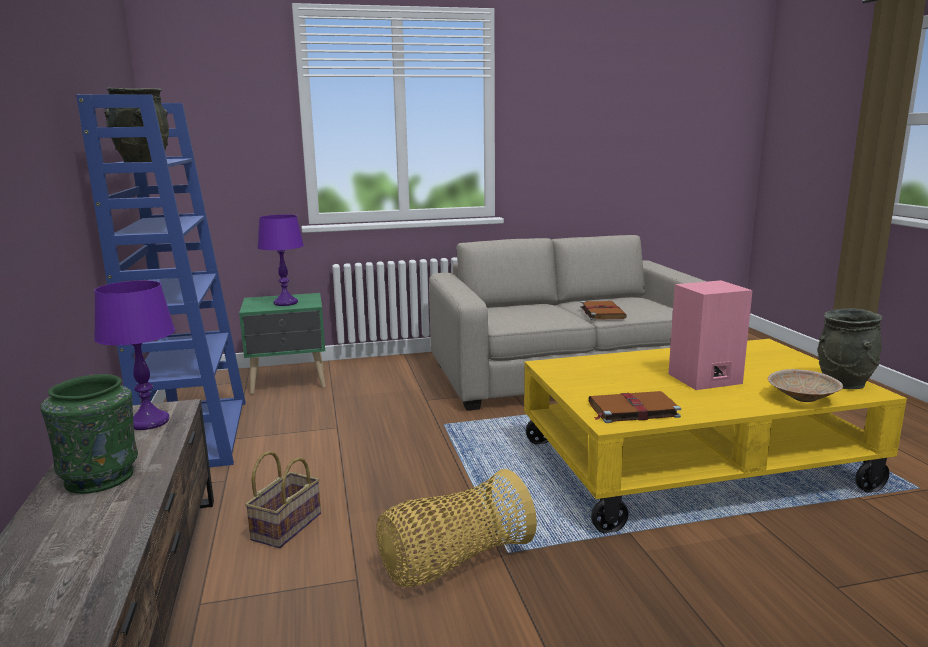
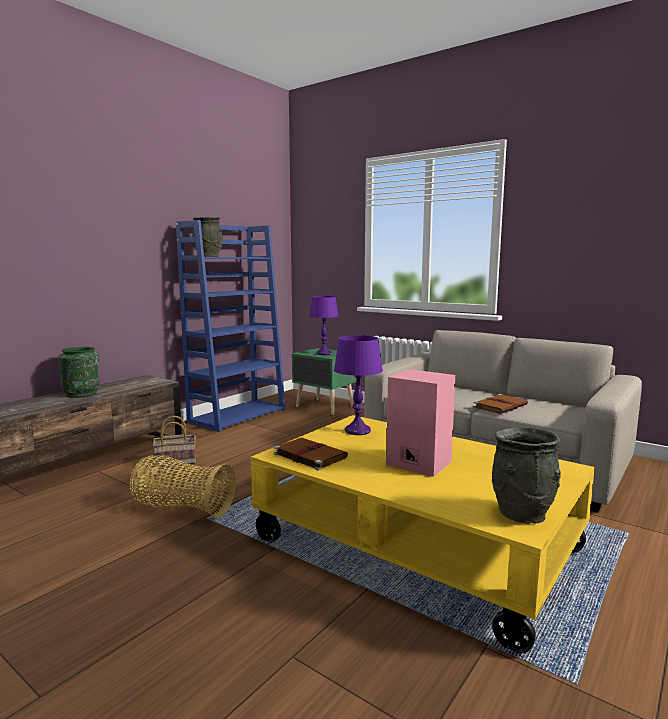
camera: 50 degrees right, 5 degrees down
purple table lamp [94,280,175,430] -> purple table lamp moved to [334,335,383,435]
beige bowl [768,369,843,402] -> none

